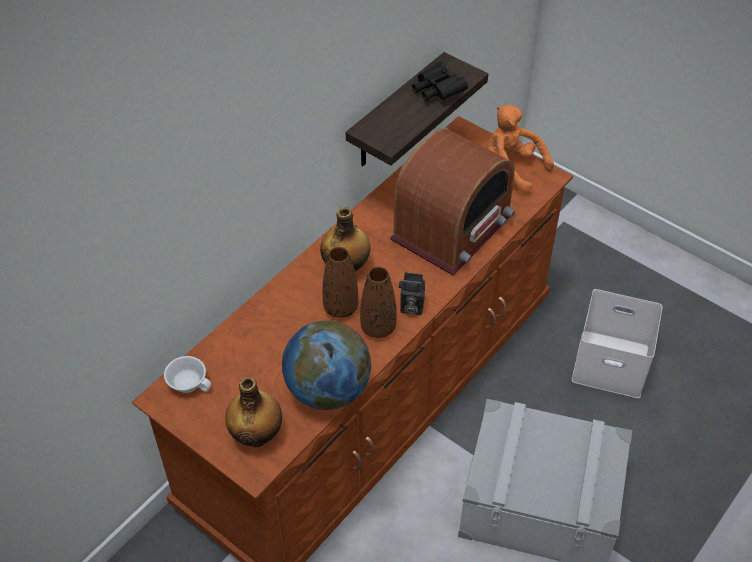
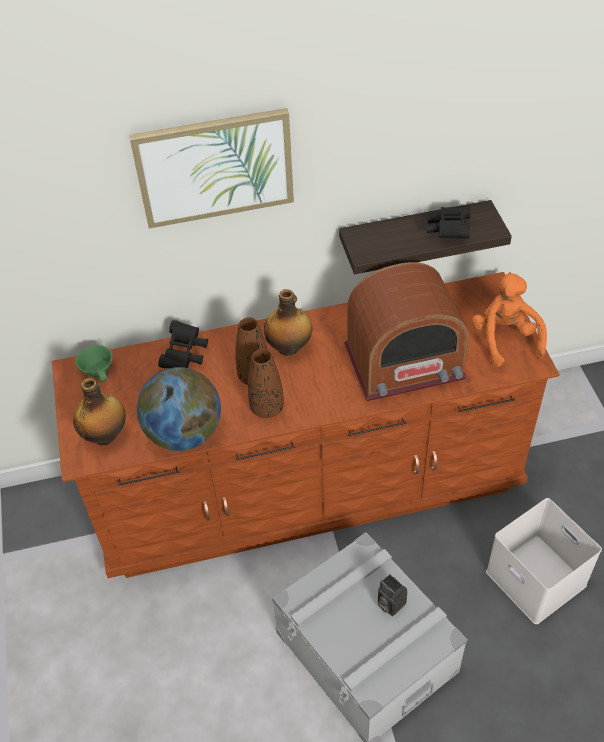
camera: 40 degrees right, 0 degrees up
white cup [164,356,211,393] -> green cup [76,345,113,382]
camera [399,272,425,315] -> camera moved to [378,574,407,616]
none -> picture [129,108,294,229]
none -> black binoculars [158,320,208,368]

